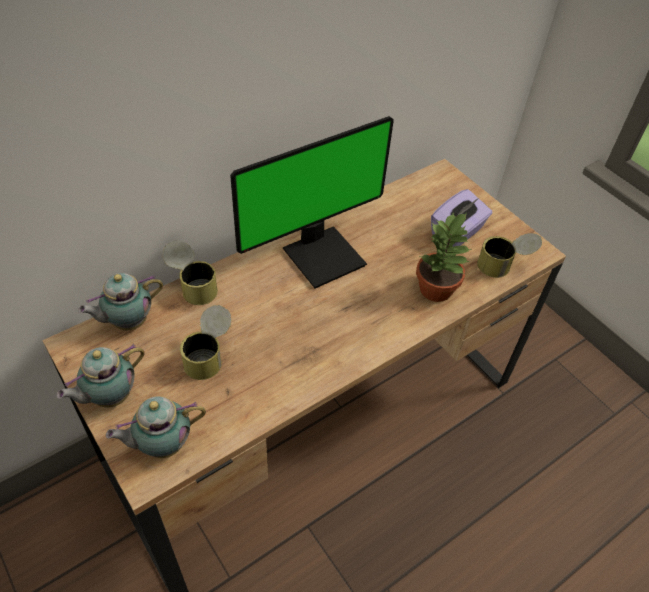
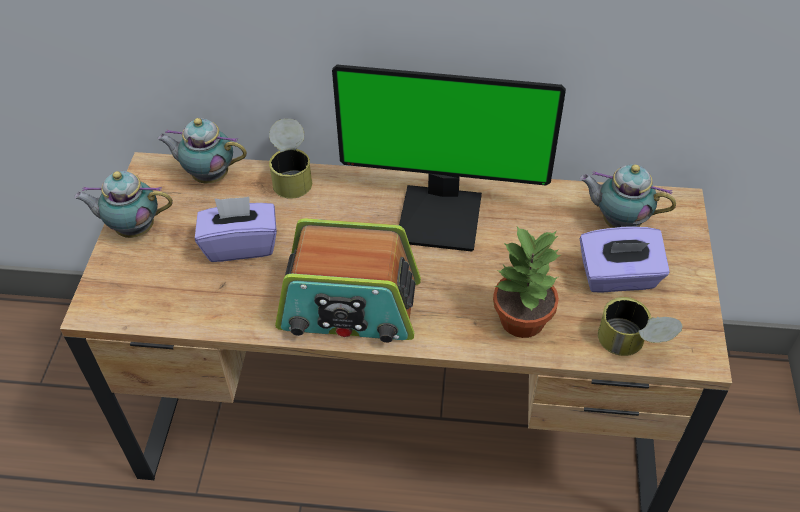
camera: 45 degrees right, 0 degrees up
teapot [106,396,206,458] -> teapot moved to [580,164,676,228]
can [180,305,232,380] -> purple tissue box [195,197,277,262]
none -> radio [275,219,421,343]

